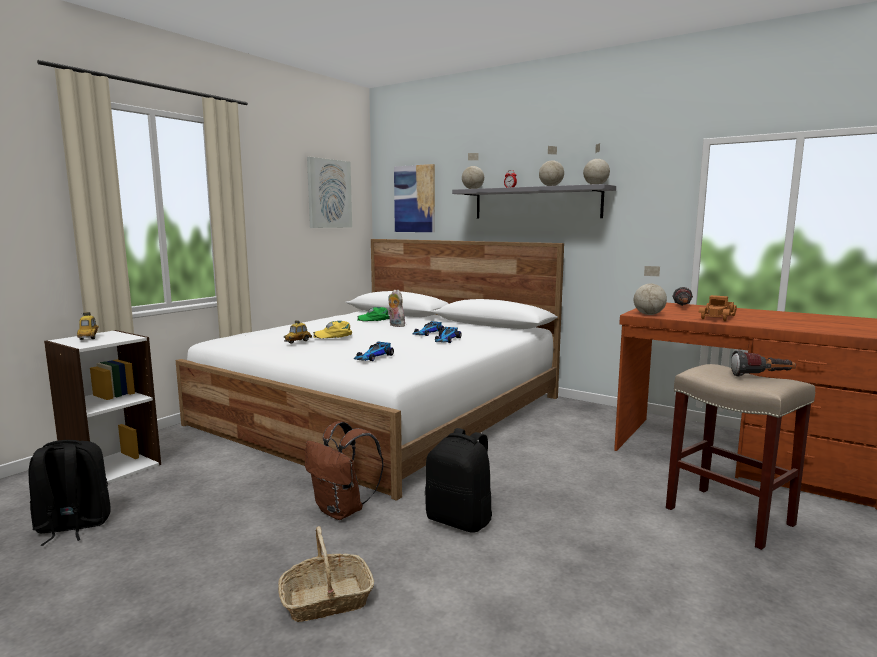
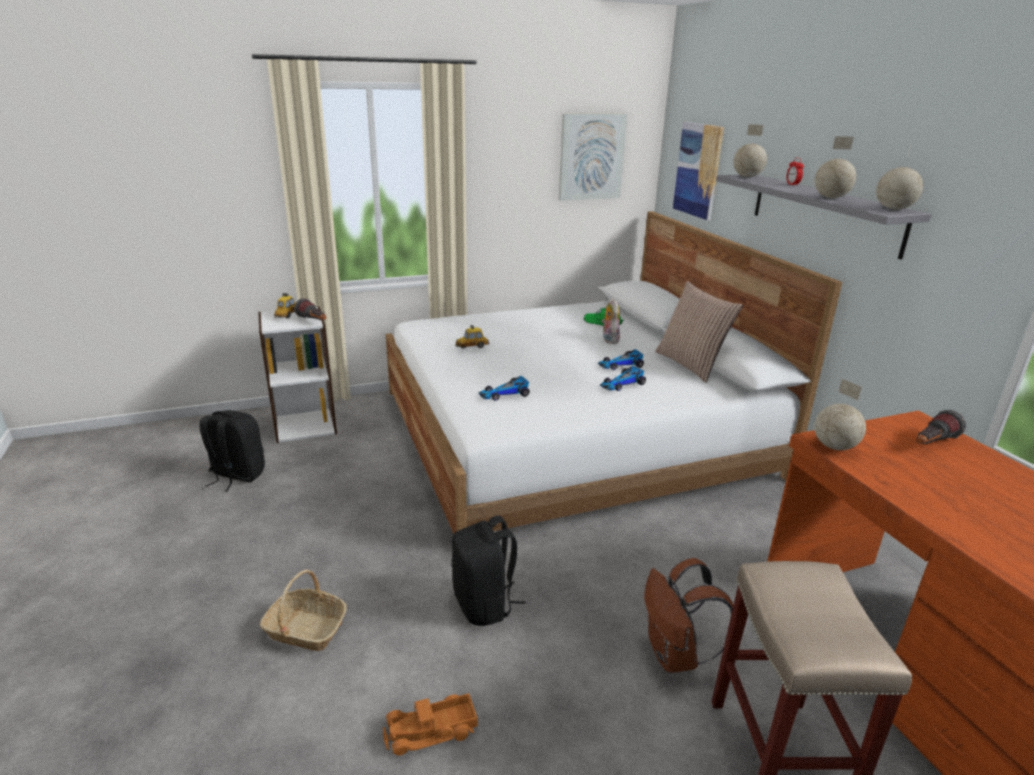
camera: 35 degrees right, 15 degrees up
brown backpack [305,421,384,520] -> brown backpack moved to [644,558,733,672]
yellow cap [313,321,352,338] -> none
toy truck [699,295,737,321] -> toy truck moved to [383,693,478,756]
flashlight [731,350,796,376] -> flashlight moved to [294,298,326,320]
none -> pillow [655,281,743,383]

